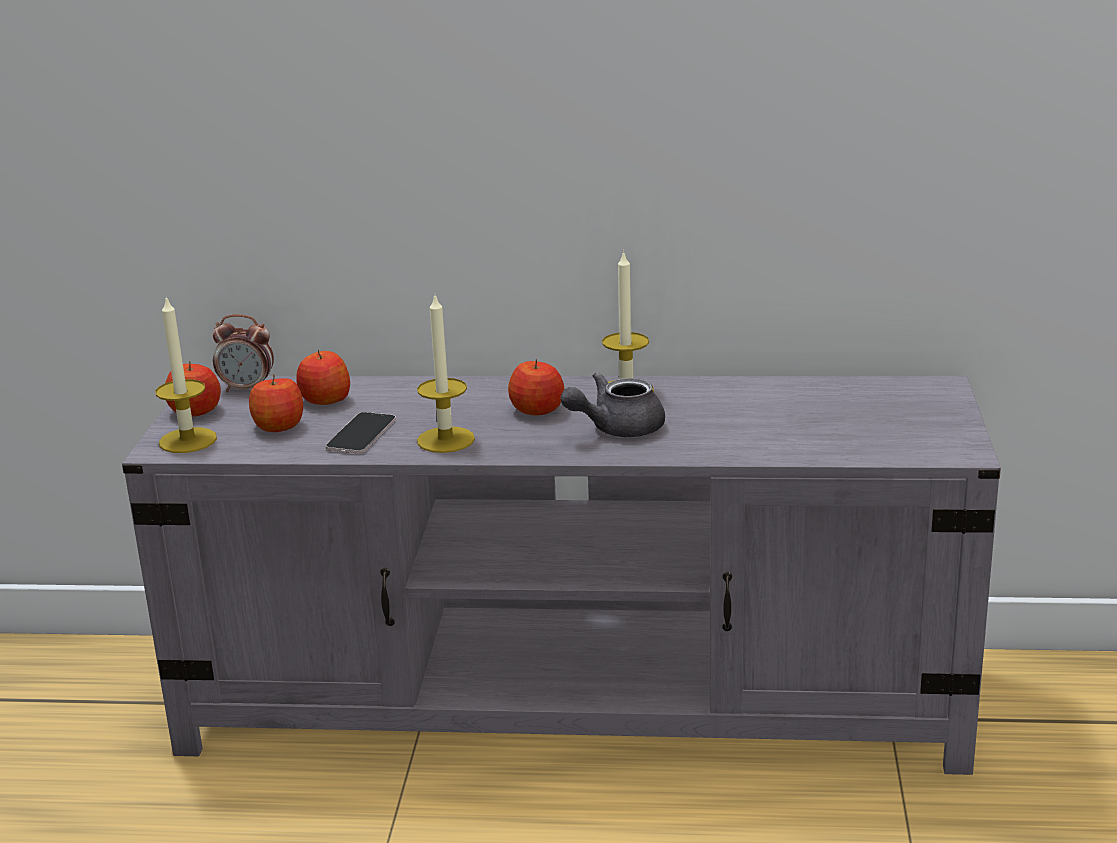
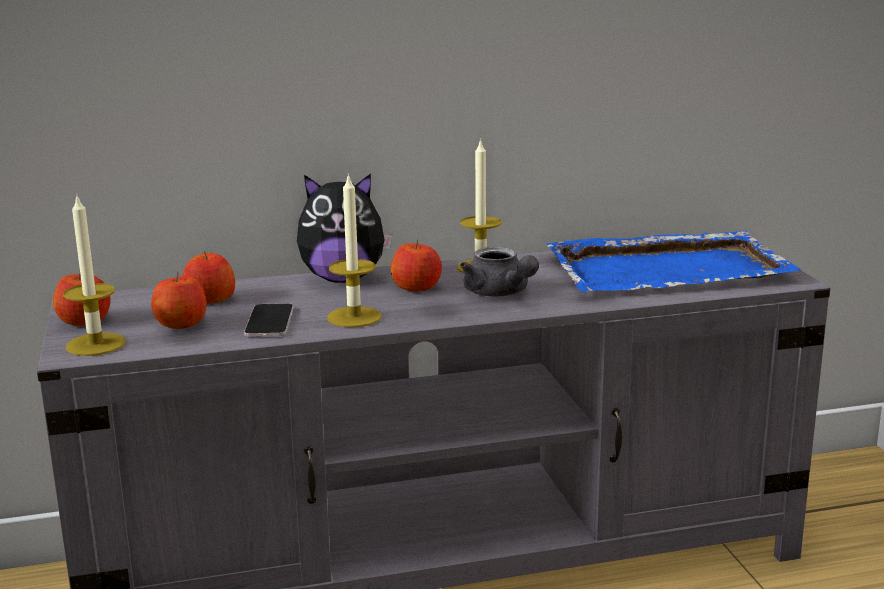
camera: 20 degrees left, 5 degrees down
alarm clock [213,314,274,392] -> none
grey teapot [561,372,665,437] -> grey teapot turned 75 degrees counterclockwise [460,247,539,297]
none -> plush toy [297,174,392,283]
none -> blue tray [547,231,801,292]

